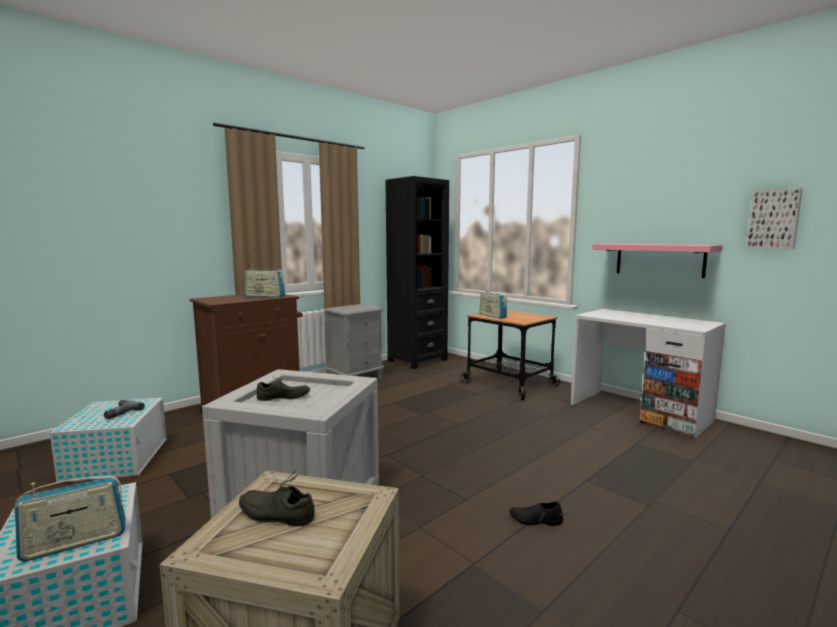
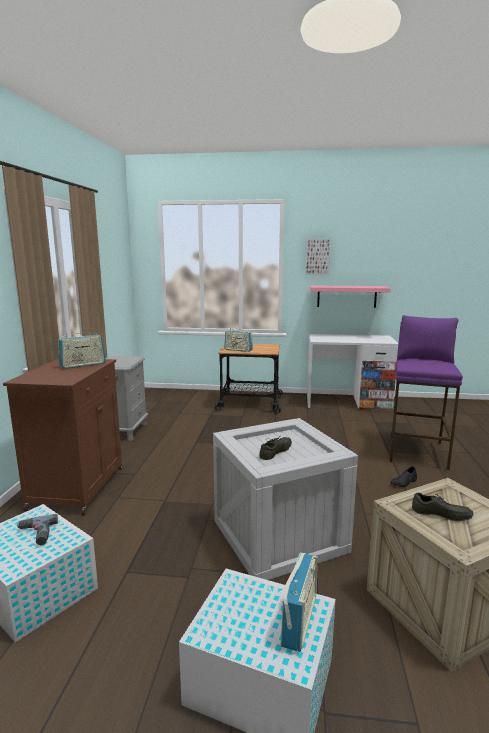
camera: 40 degrees left, 5 degrees up
grey shoe [239,470,314,527] -> grey shoe turned 135 degrees counterclockwise [412,493,473,521]
black bookcase [386,176,449,369] -> none
picture [746,188,802,249] -> picture moved to [306,239,331,275]
none -> purple stool [390,315,463,470]

